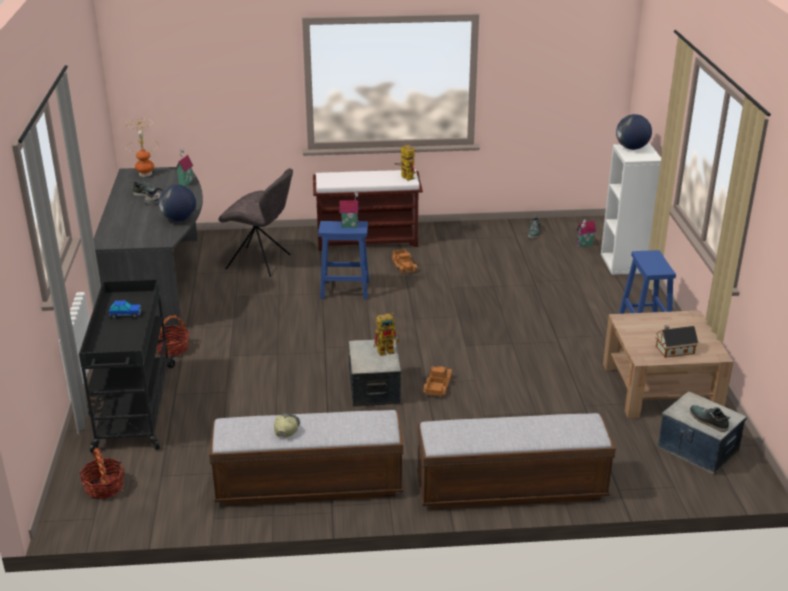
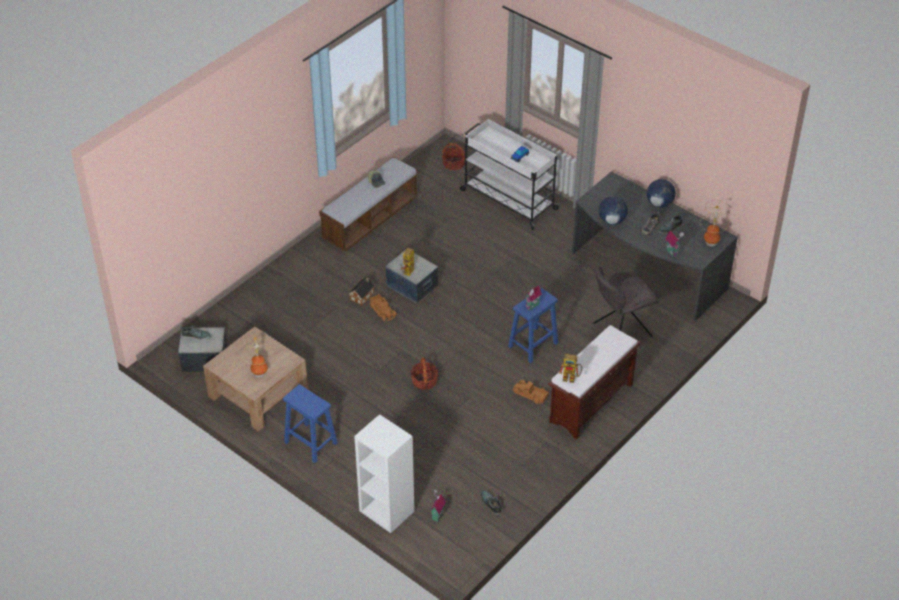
camera: 135 degrees right, 15 degrees up
black cart [79,279,176,453] -> white cart [460,119,560,230]
basket [157,315,189,356] -> basket moved to [410,357,439,390]
bench [417,413,616,510] -> none
globe [616,114,652,150] -> globe moved to [647,179,676,208]
toy house [655,325,698,358] -> toy house moved to [349,277,375,305]
none -> table lamp [242,330,272,377]

